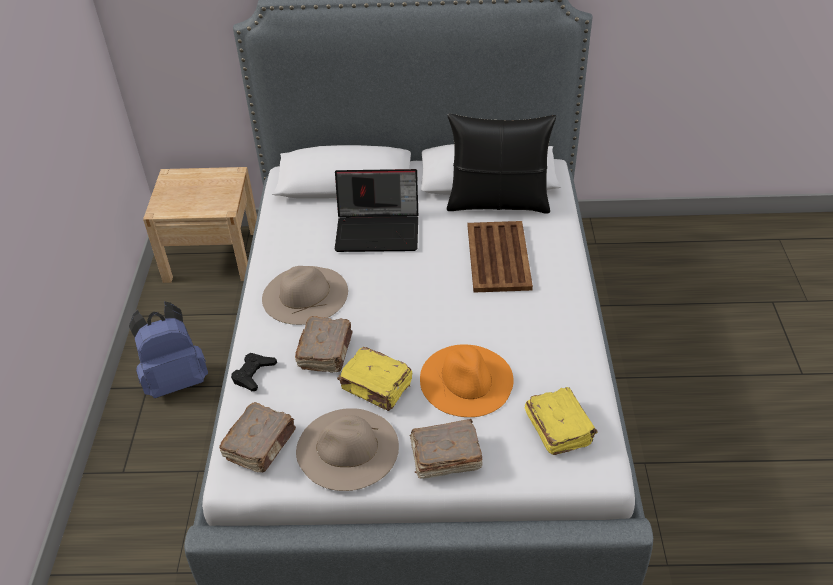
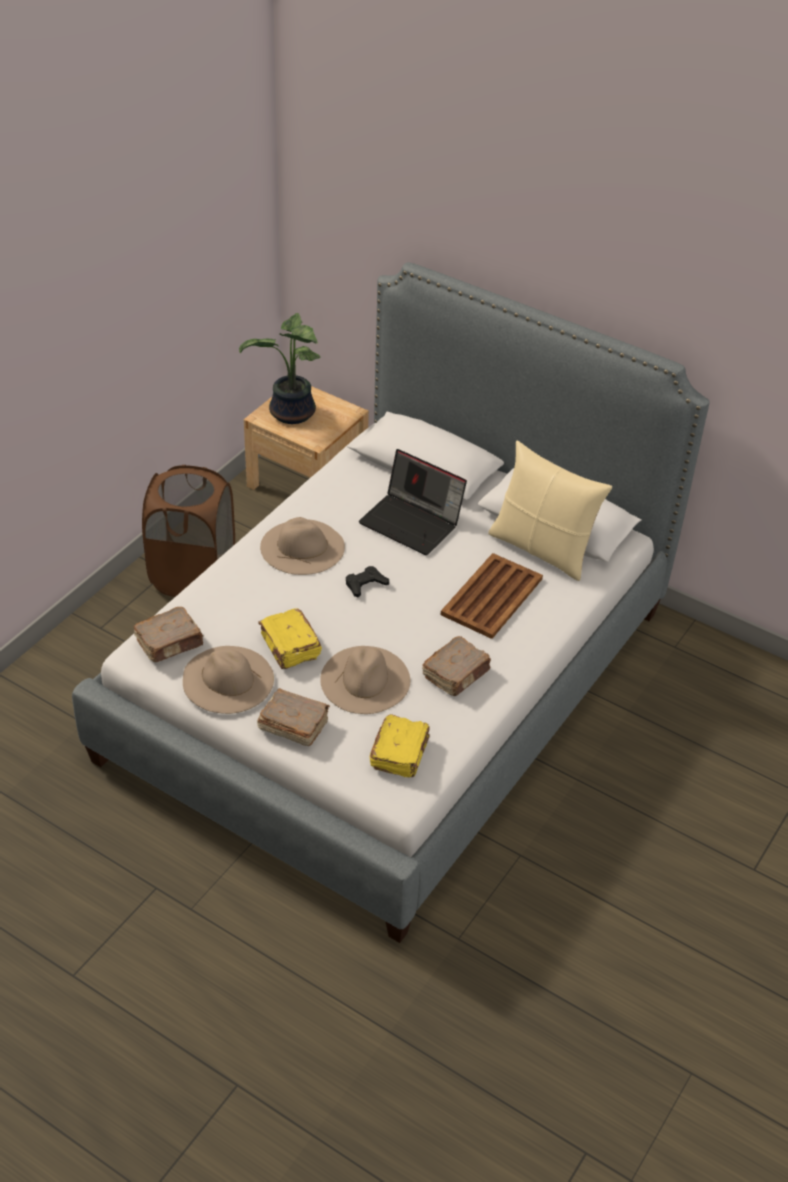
camera: 30 degrees right, 0 degrees up
blue backpack [129,302,208,398] -> brown laundry basket [142,465,235,597]
black game controller [231,353,277,391] -> black game controller moved to [346,566,389,597]
brown book [295,316,353,373] -> brown book moved to [422,636,491,696]
orange hat [420,344,514,417] -> beige hat [320,646,410,714]
black pillow [447,114,556,214] -> beige pillow [488,441,612,581]
none -> potted plant [239,313,321,424]

